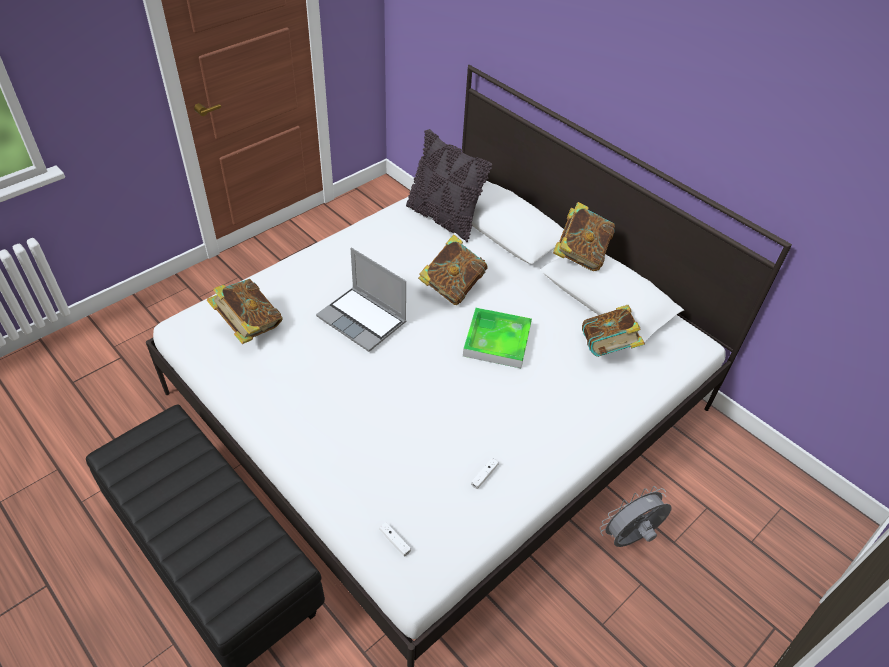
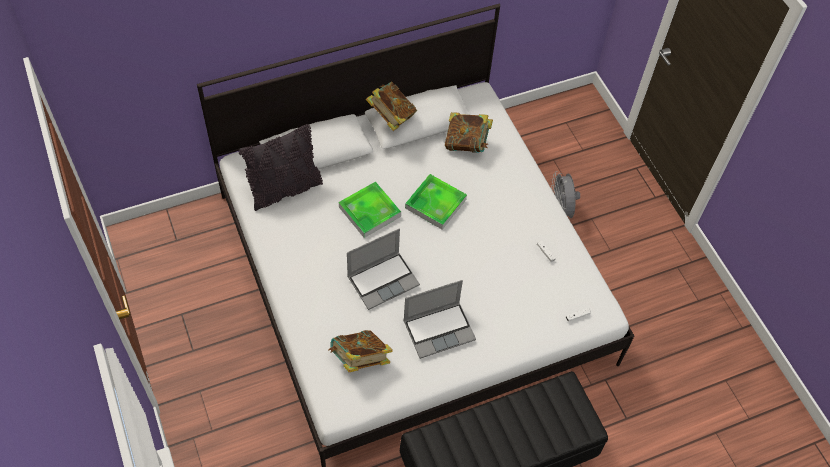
camera: 70 degrees left, 10 degrees up
book [418,234,488,305] -> tray [339,182,401,238]
none -> laptop [403,280,476,359]

